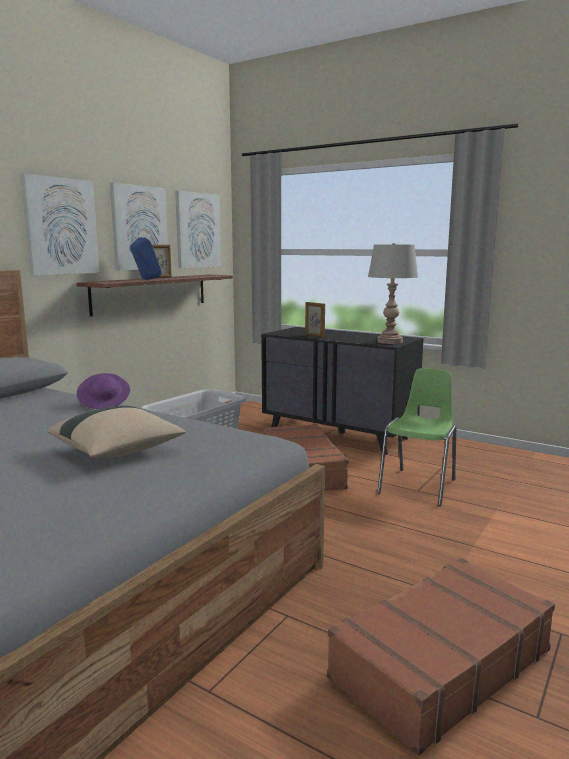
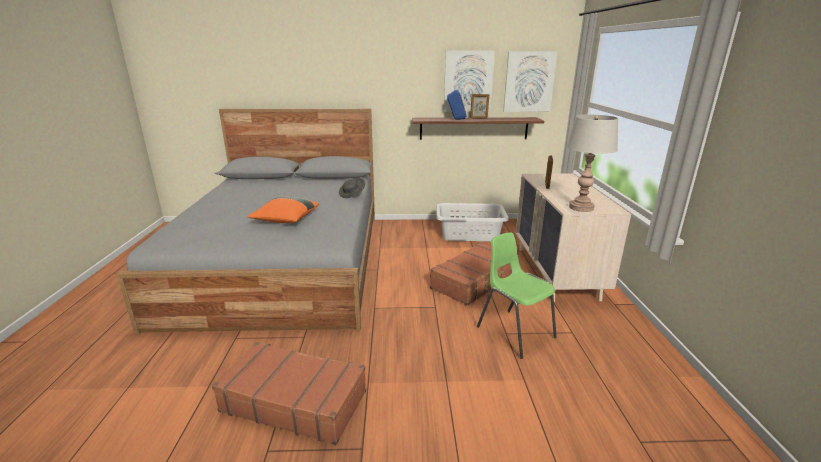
camera: 55 degrees right, 10 degrees up
picture [21,174,99,276] -> none
beige pillow [47,406,186,458] -> orange pillow [248,197,319,223]
purple hat [77,373,130,409] -> grey hat [339,178,365,198]
black dresser [261,327,424,455] -> beige dresser [515,173,631,302]
green chair [377,368,456,506] -> green chair turned 120 degrees counterclockwise [477,232,557,359]

